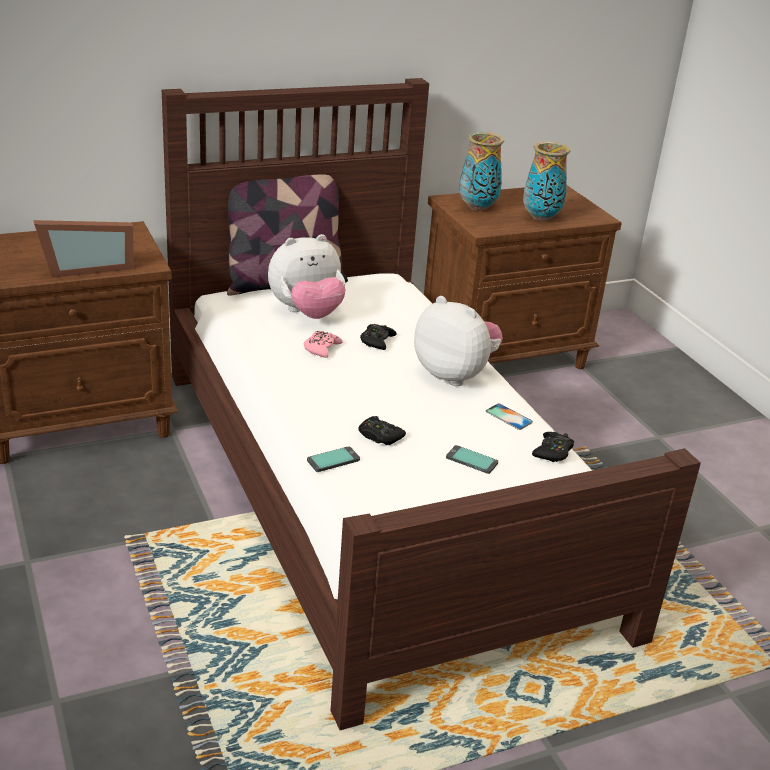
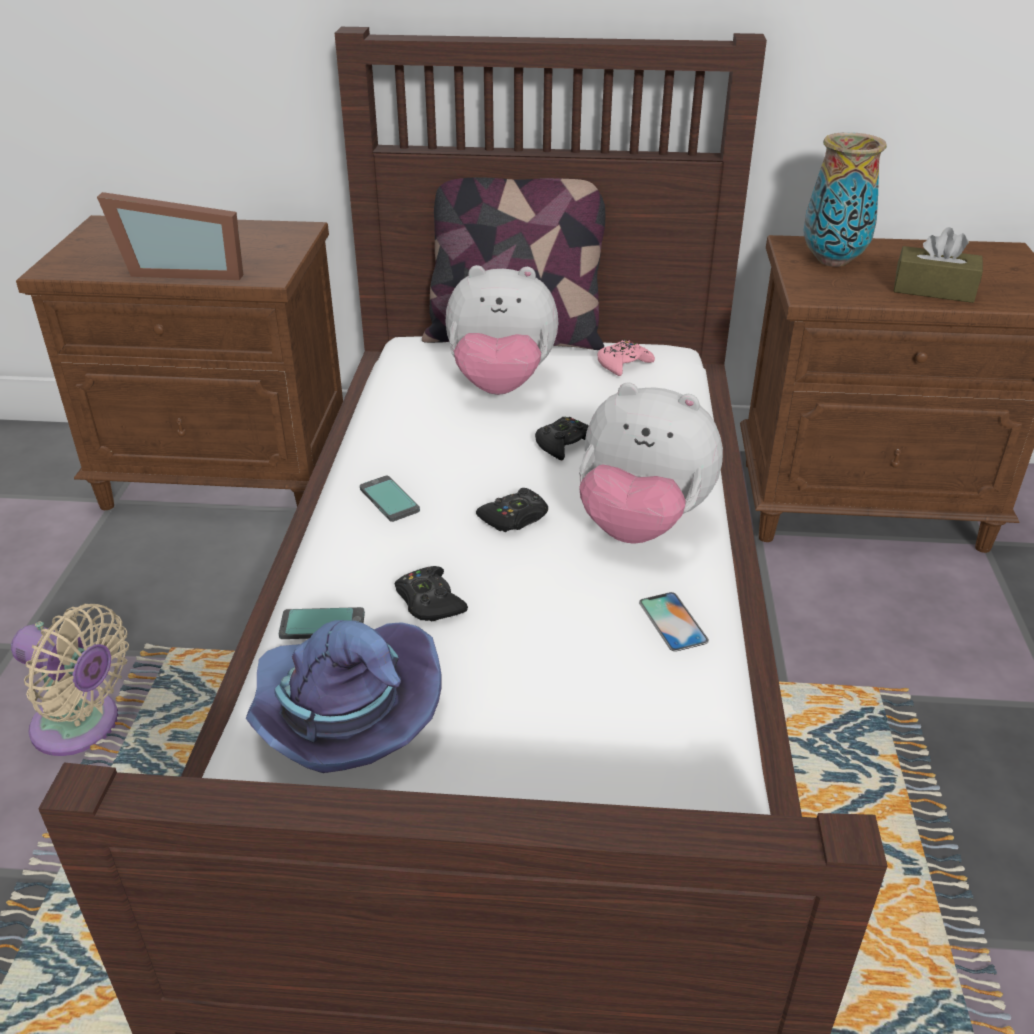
camera: 30 degrees right, 5 degrees up
pink game controller [304,331,343,358] -> pink game controller moved to [597,340,655,376]
plush toy [414,296,503,386] -> plush toy turned 135 degrees clockwise [579,382,723,544]
phone [446,445,498,474] -> phone moved to [360,476,420,522]
vase [523,141,570,221] -> brown tissue box [894,227,983,303]
black game controller [532,432,574,462] -> black game controller moved to [476,488,548,532]
none -> beige fan [11,604,129,756]
none -> purple hat [246,620,441,773]

